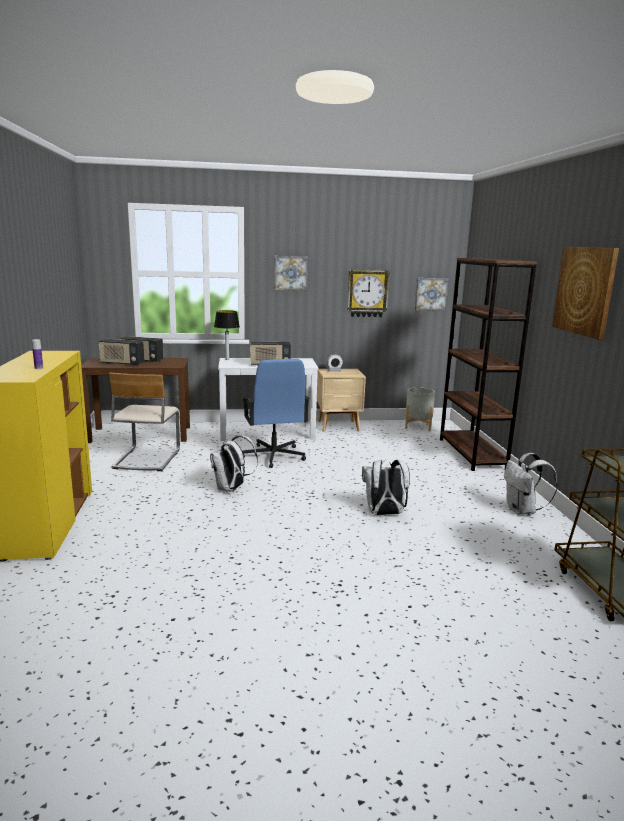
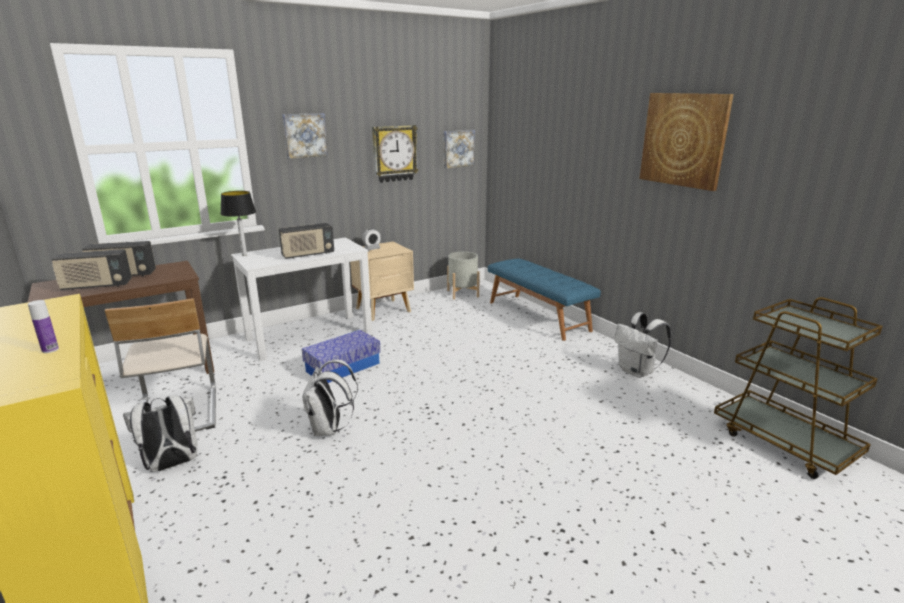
camera: 25 degrees left, 5 degrees up
blue office chair [242,359,310,468] -> storage box [302,330,381,383]
white backpack [362,460,410,515] -> white backpack moved to [123,396,198,472]
brown bookcase [440,258,537,471] -> blue bench [488,258,601,341]

